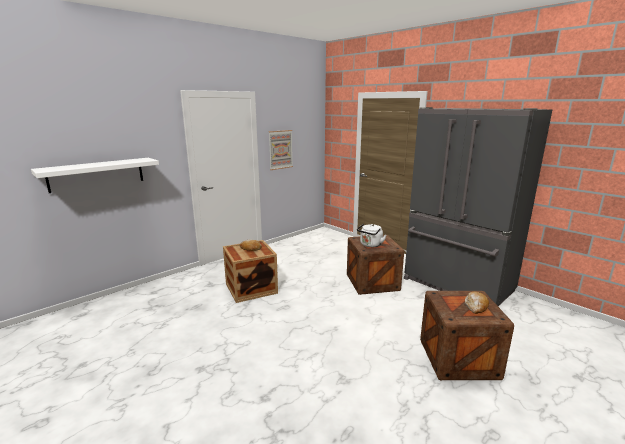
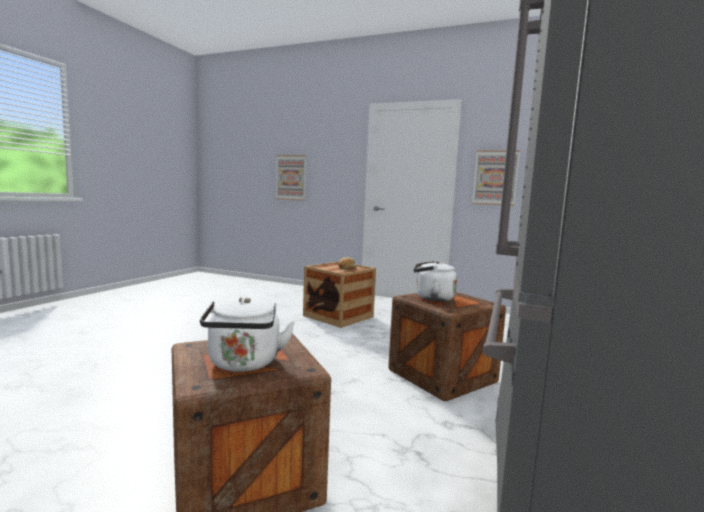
camera: 65 degrees right, 10 degrees down
white shelf [31,158,159,193] -> picture [276,155,306,200]
bread [465,291,489,314] -> white kettle [200,297,295,372]

